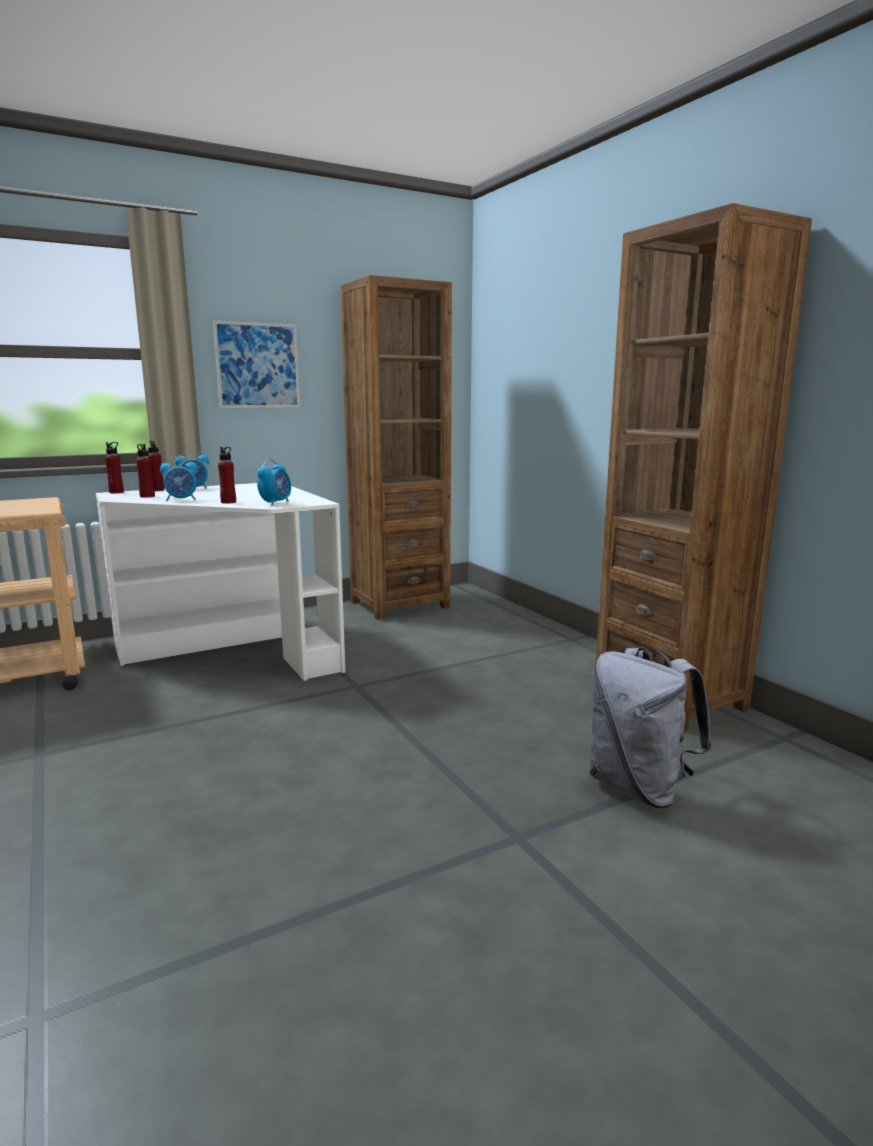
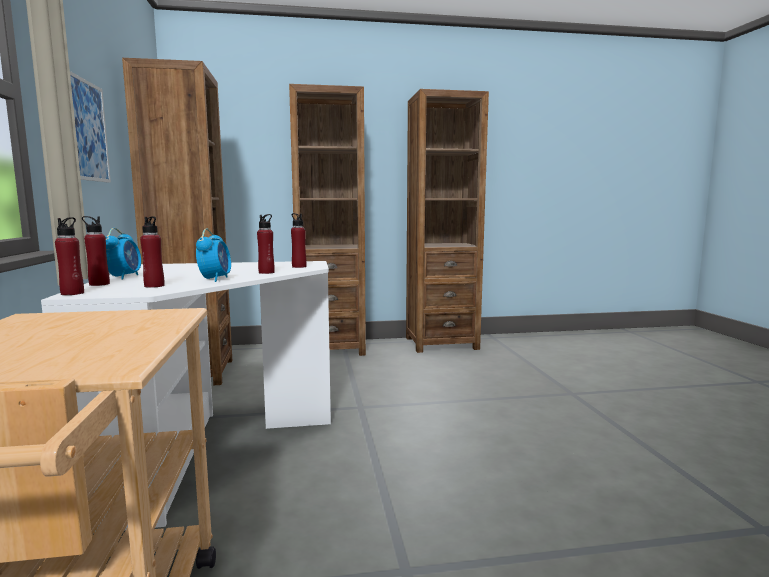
camera: 70 degrees left, 5 degrees down
alarm clock [257,459,291,506] -> red bottle [291,213,307,268]
grey backpack [589,647,712,808] -> none
none -> brown bookcase [289,84,366,356]

